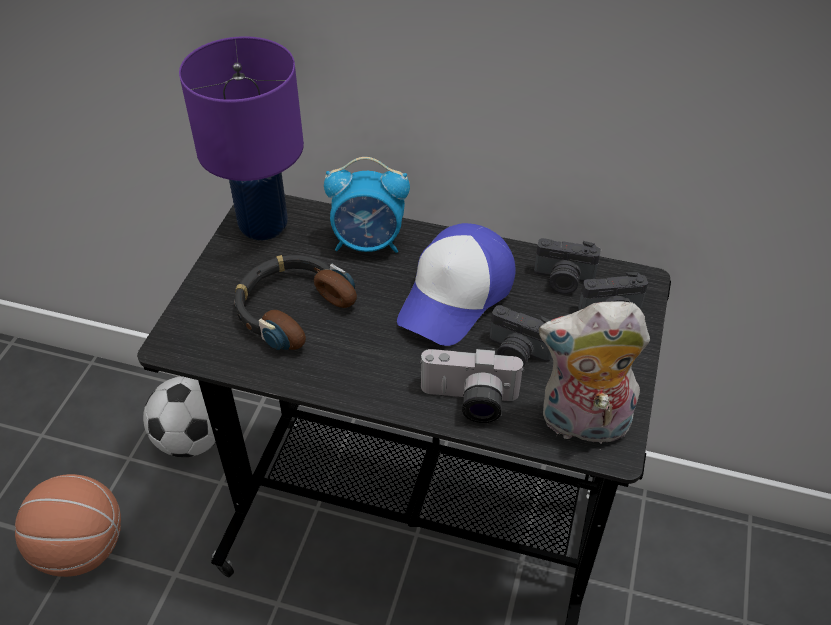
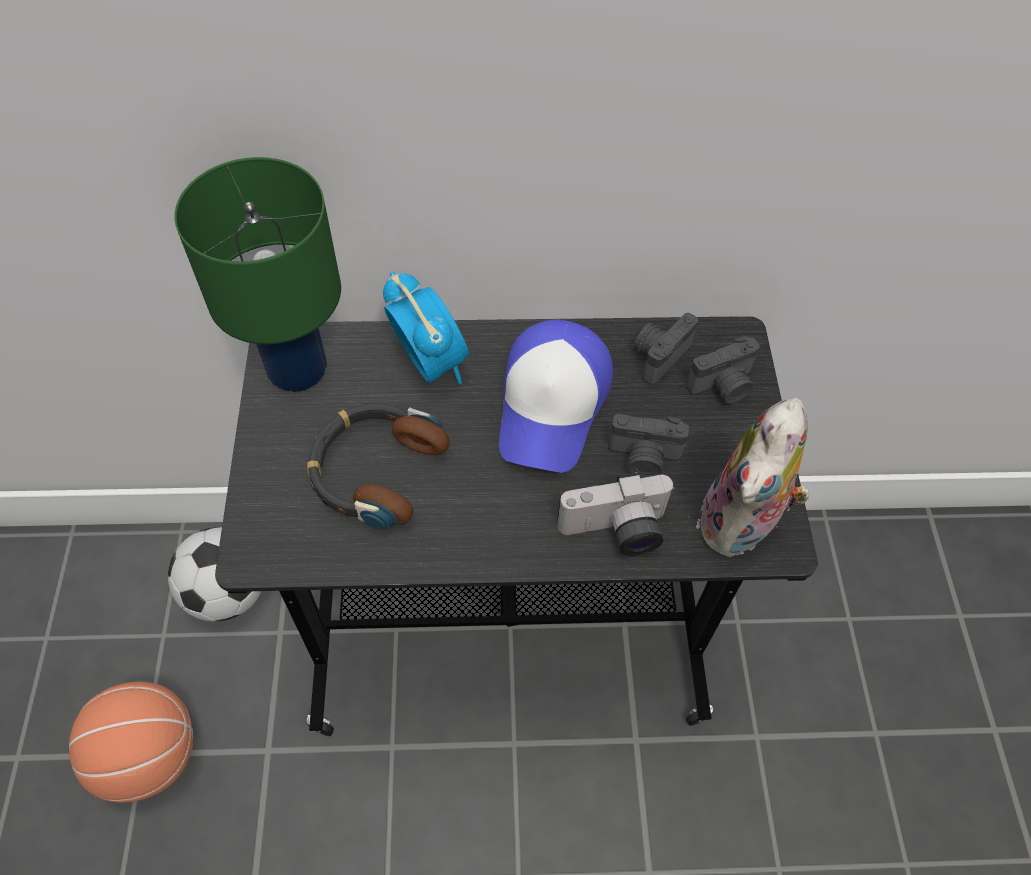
camera: 20 degrees left, 10 degrees up
purple table lamp [179,36,304,241] -> green table lamp [175,157,341,392]
alarm clock [324,157,410,253] -> alarm clock turned 105 degrees counterclockwise [383,272,469,384]
camera [534,238,601,294] -> camera turned 135 degrees clockwise [633,313,698,385]
plush toy [539,301,650,450] -> plush toy turned 45 degrees counterclockwise [696,398,809,557]

